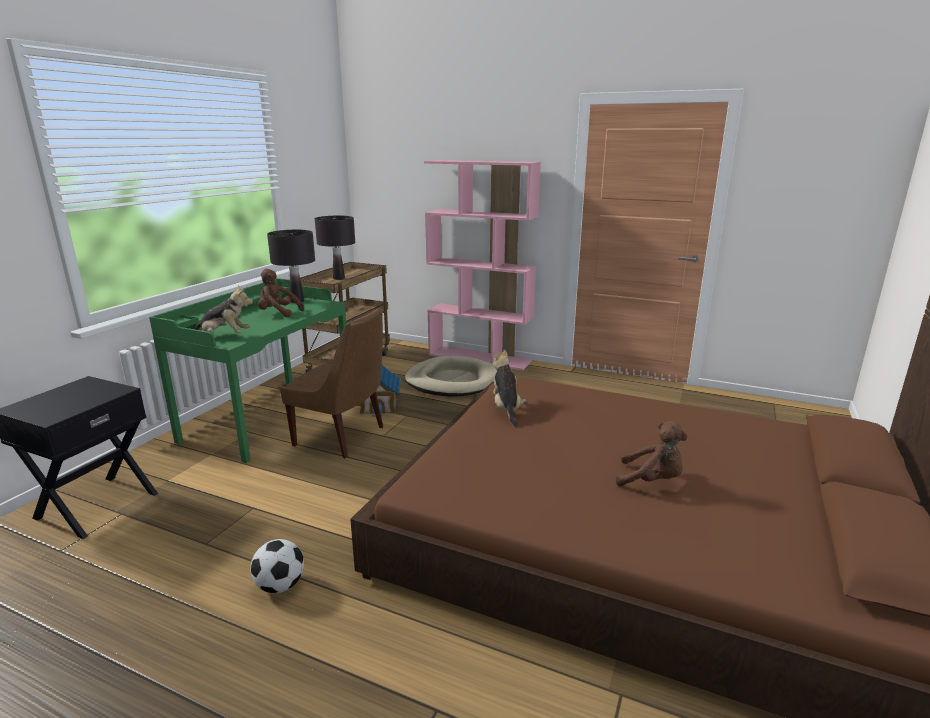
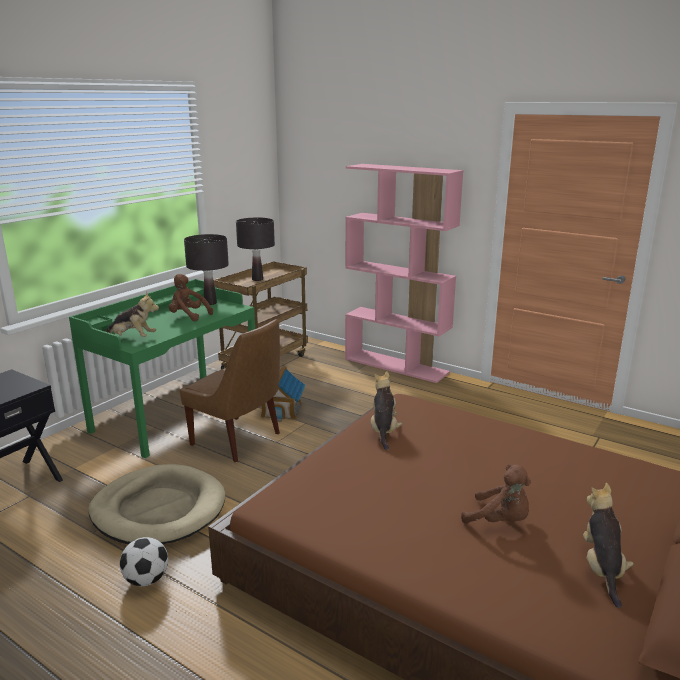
camera: 10 degrees right, 0 degrees up
beige dog bed [404,355,497,397] -> beige dog bed moved to [88,464,225,544]
none -> plush toy [583,483,633,608]

